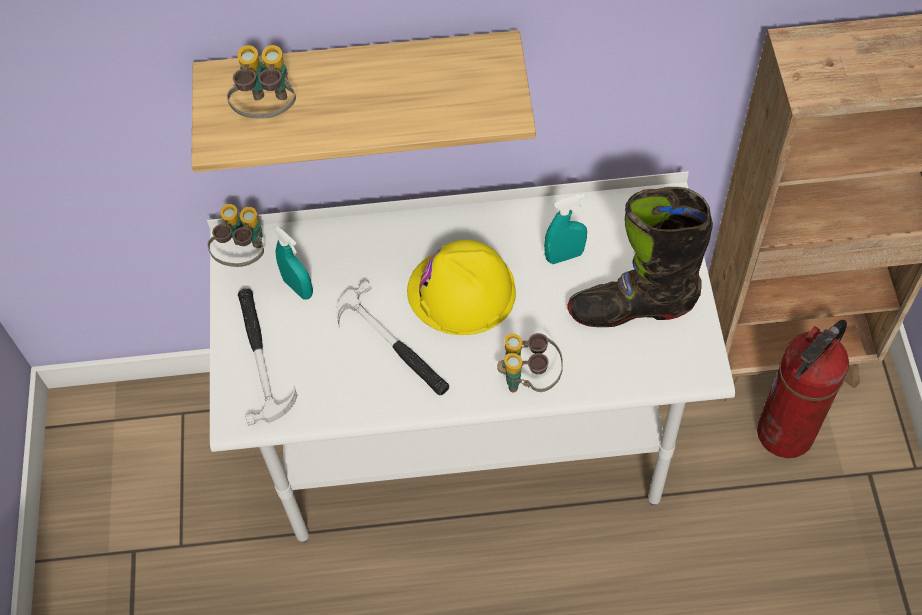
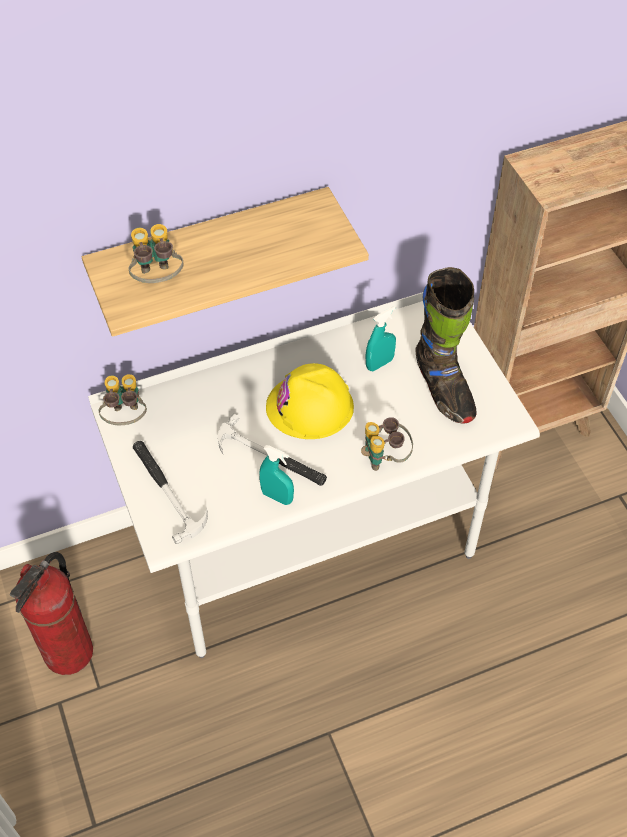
camera: 20 degrees left, 5 degrees down
turquoise spray bottle [273,225,313,299] -> turquoise spray bottle moved to [259,445,294,505]
black boot [567,187,713,327] -> black boot turned 90 degrees counterclockwise [416,267,477,424]
fire extinguisher [757,320,849,458] -> fire extinguisher moved to [10,552,93,675]

